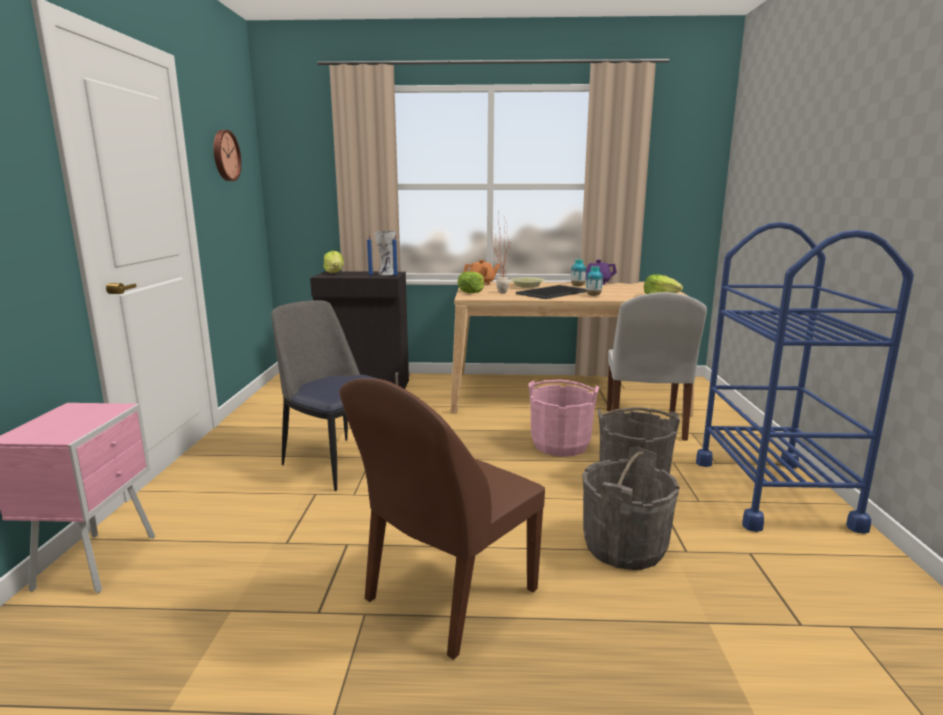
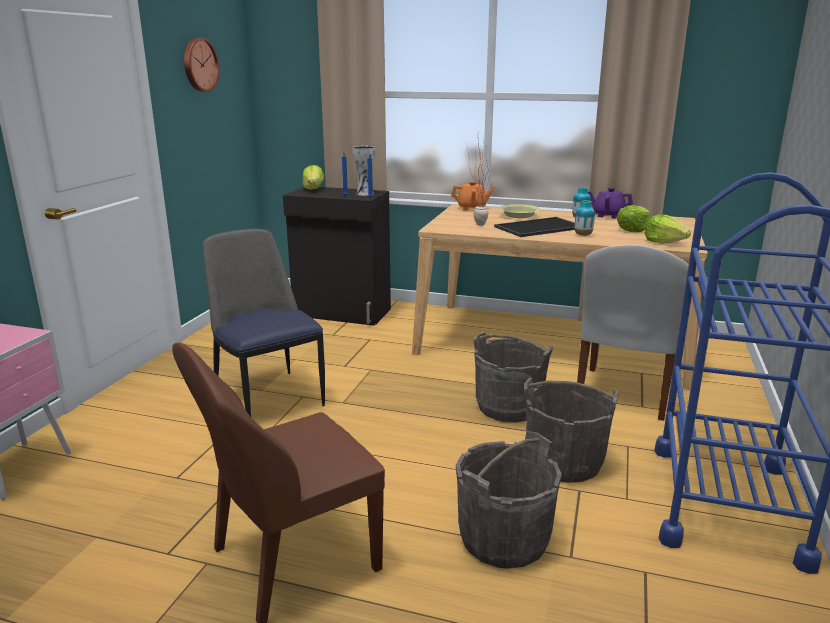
camera: 15 degrees right, 5 degrees up
lettuce [457,271,484,293] -> lettuce moved to [616,206,650,232]
pink bucket [529,380,599,457] -> grey bucket [474,332,553,422]

